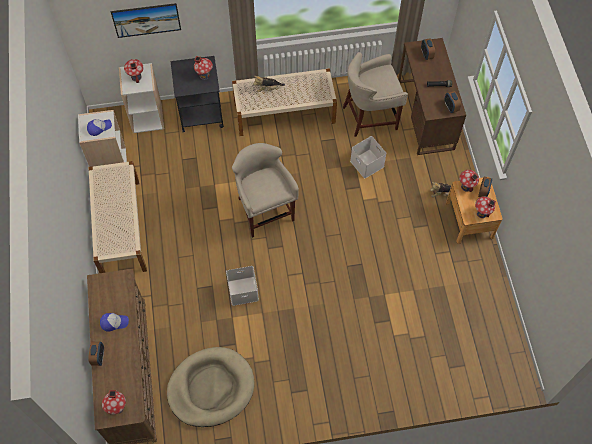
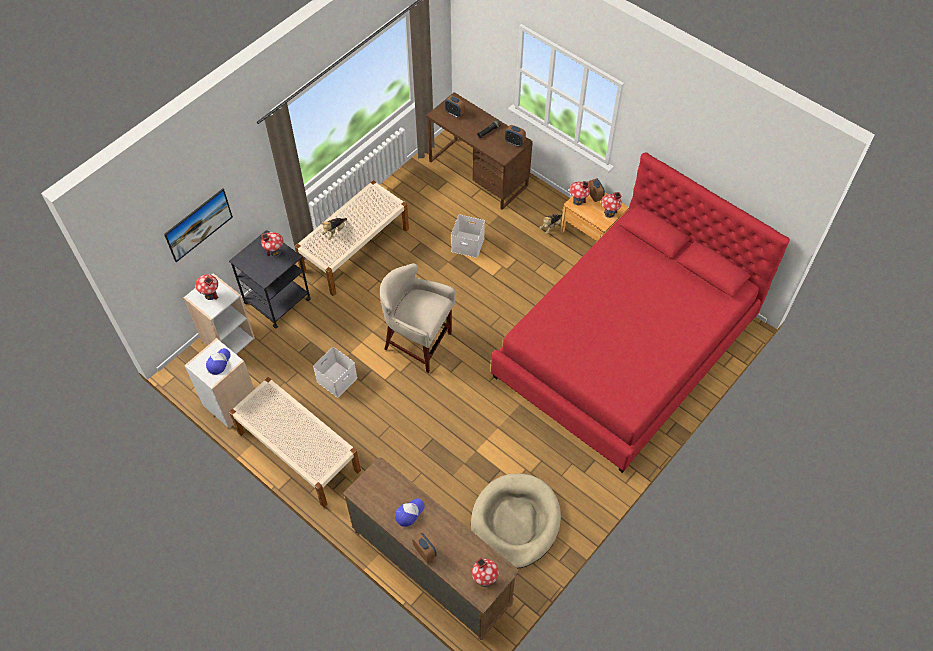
camera: 40 degrees left, 5 degrees down
white storage box [226,266,259,306] -> white storage box moved to [313,347,358,398]
beige stool [343,52,408,137] -> none
none -> red bed [491,152,790,473]

